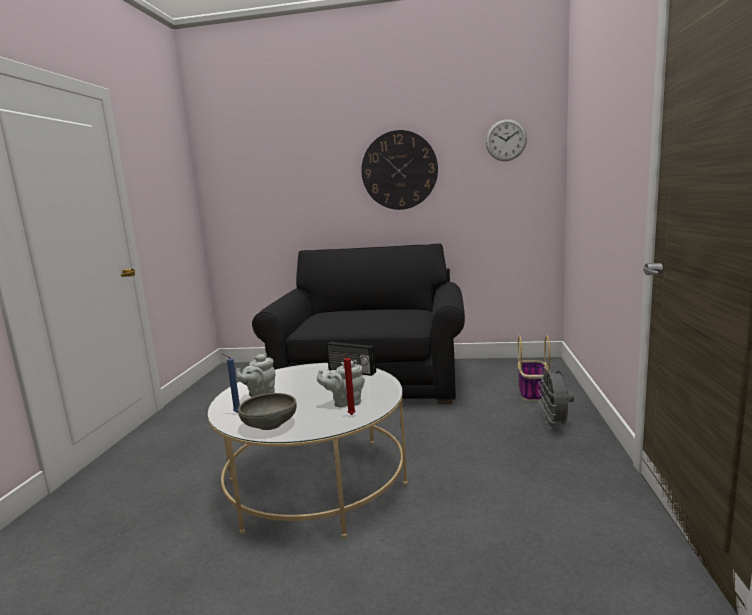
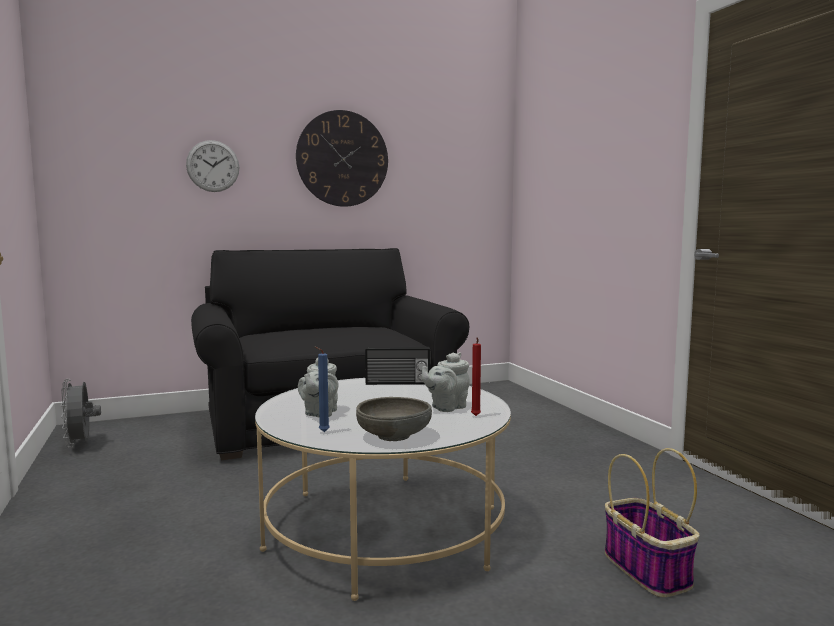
camera: 30 degrees left, 5 degrees down
wall clock [486,119,527,161] -> wall clock moved to [186,140,239,192]
basket [518,335,550,401] -> basket moved to [605,448,700,597]
grey fan [538,367,574,429] -> grey fan moved to [61,379,101,448]

